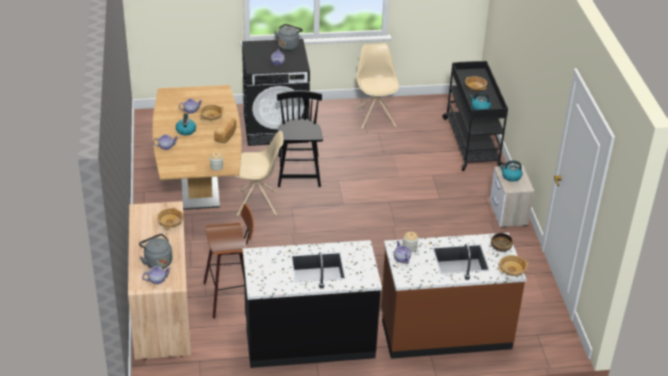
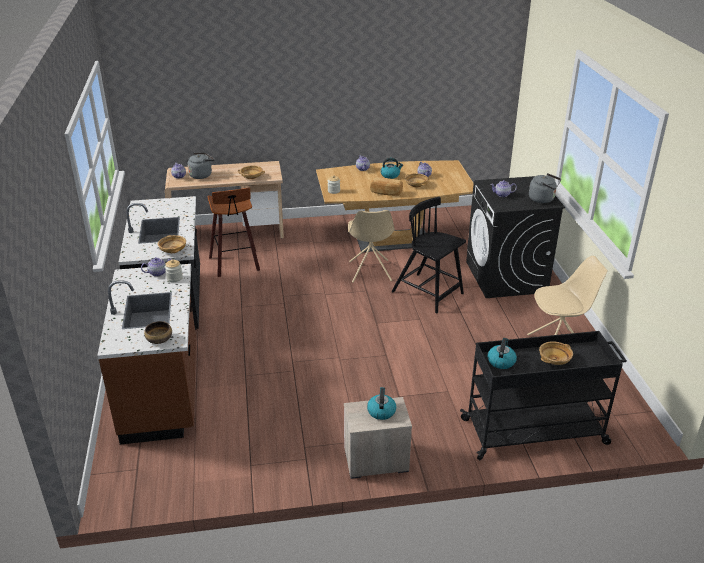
camera: 90 degrees right, 5 degrees down
black chair [277,90,323,187] -> black chair turned 135 degrees counterclockwise [392,197,466,314]
beige bowl [498,255,529,276] -> beige bowl moved to [158,235,186,253]

